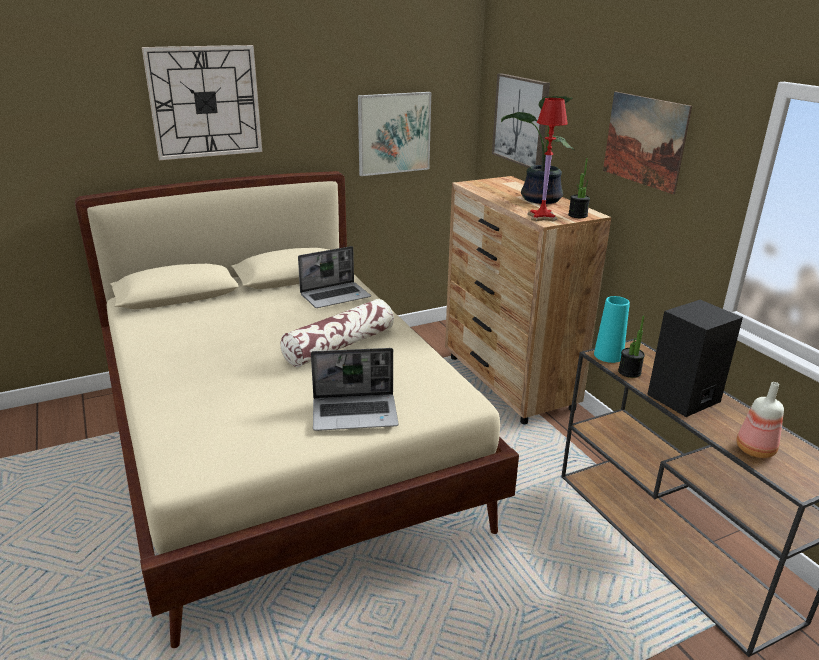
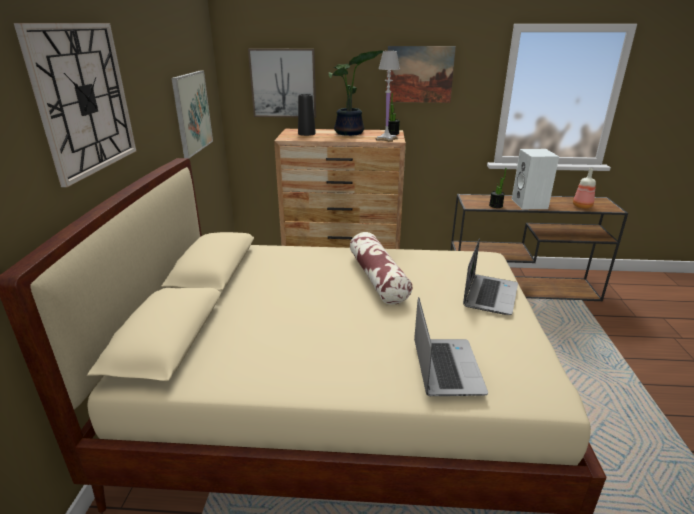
camera: 60 degrees left, 0 degrees up
laptop [298,246,371,308] -> laptop moved to [414,297,488,396]
red table lamp [528,98,568,222] -> white table lamp [375,51,400,142]
turquoise vase [594,296,630,363] -> none
black speaker [647,300,743,417] -> white speaker [512,149,559,209]
none -> black vase [298,94,316,136]

